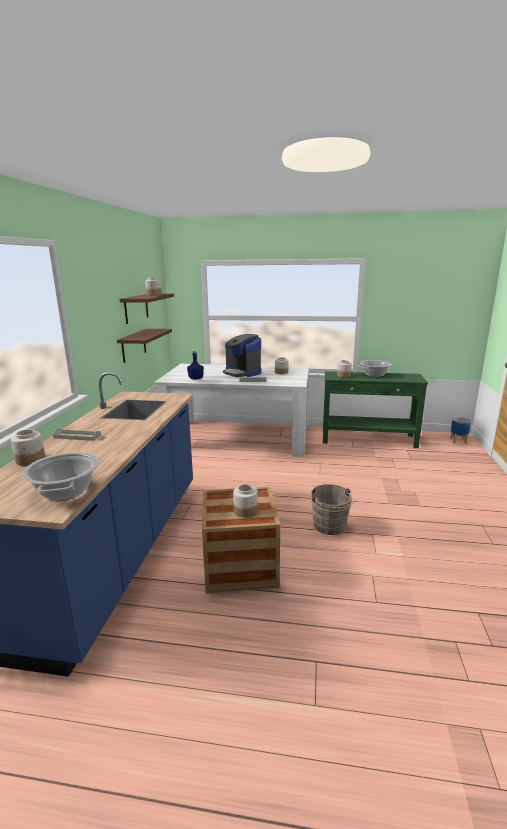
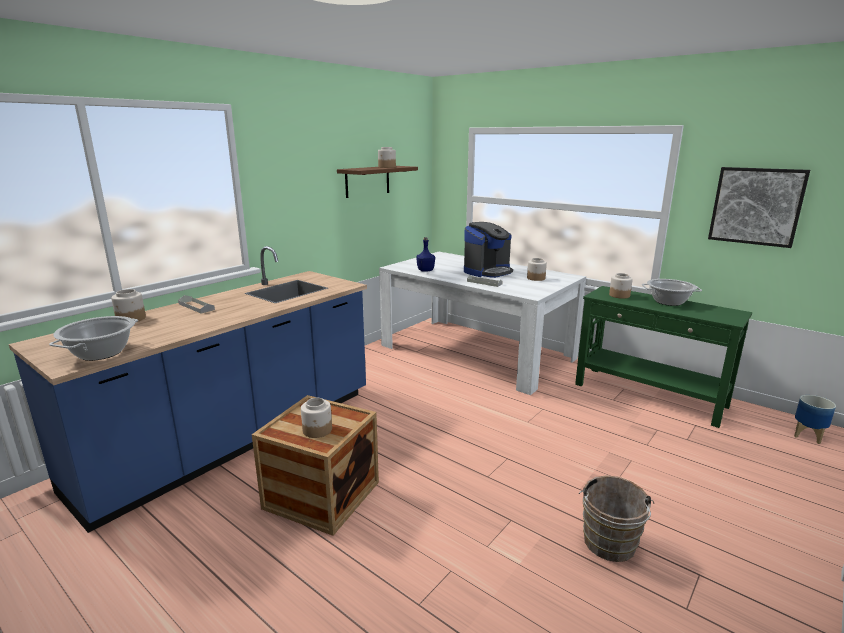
camera: 30 degrees right, 0 degrees up
brown shelf [117,329,172,363] -> none
coffee machine [223,334,261,377] -> coffee machine turned 120 degrees counterclockwise [464,222,513,278]
brown bucket [311,484,355,535] -> brown bucket moved to [579,475,654,562]
none -> picture [708,167,810,248]

